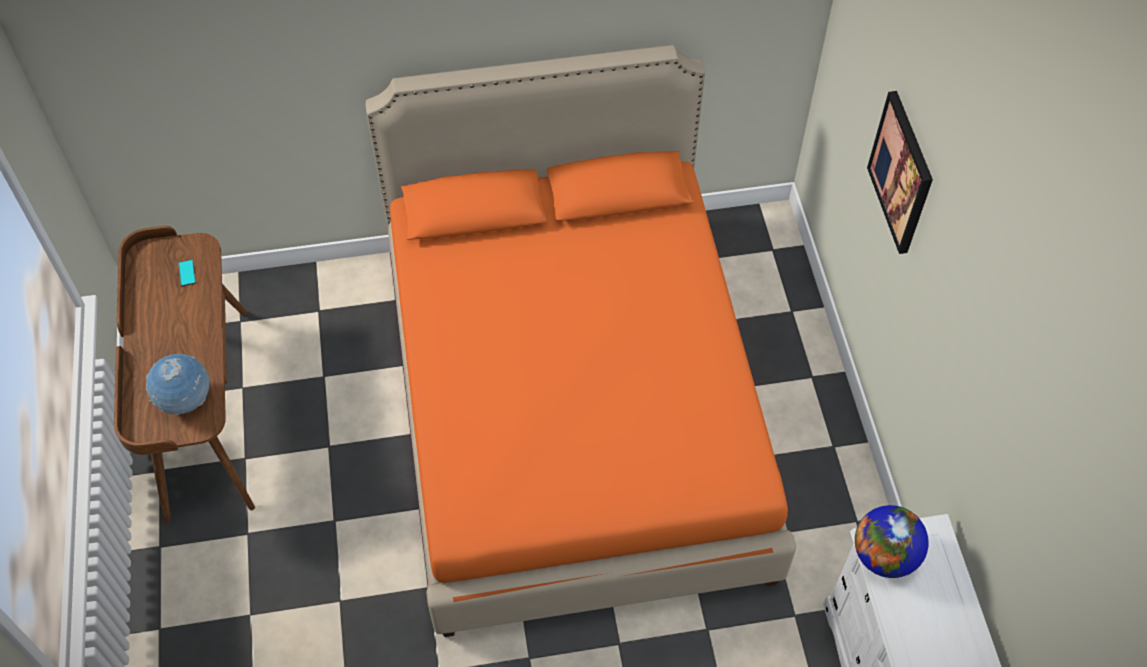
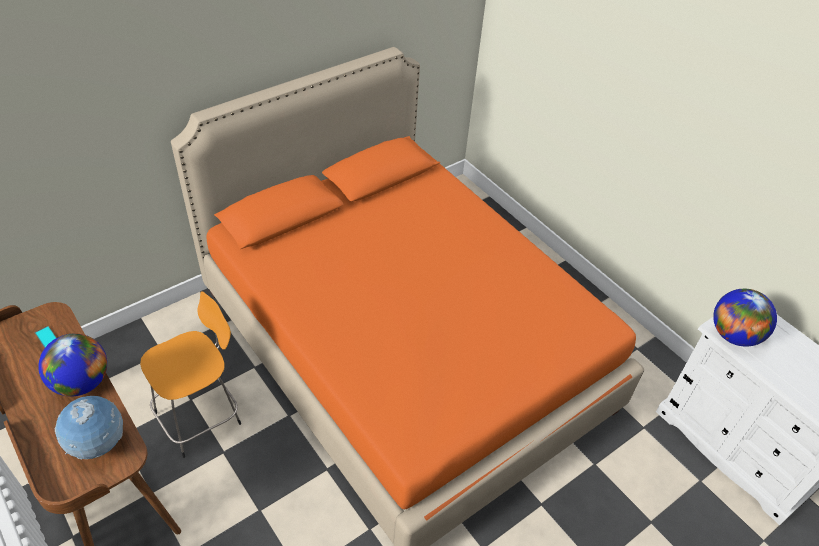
camera: 30 degrees left, 10 degrees down
picture [867,91,933,254] -> none
none -> globe [38,333,107,397]
none -> orange stool [140,291,241,458]

